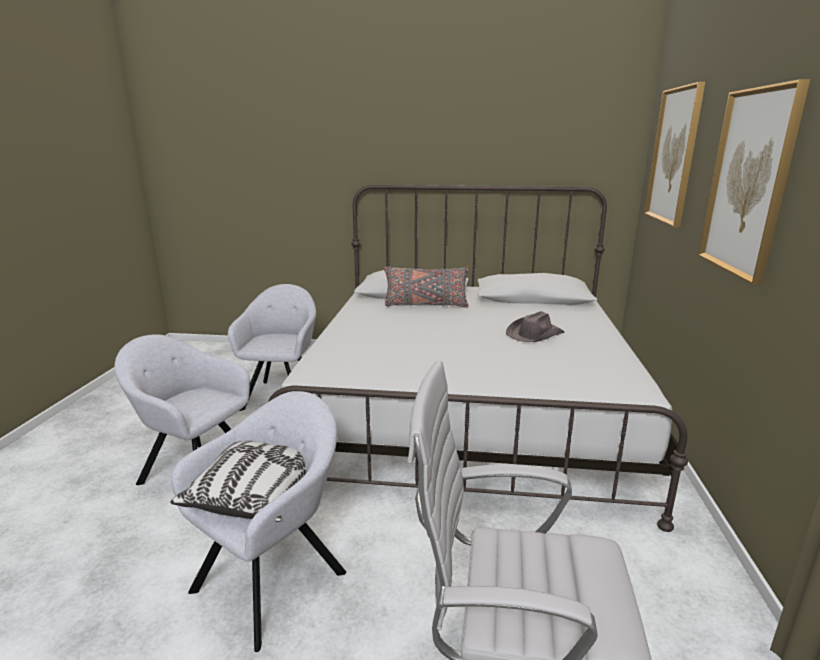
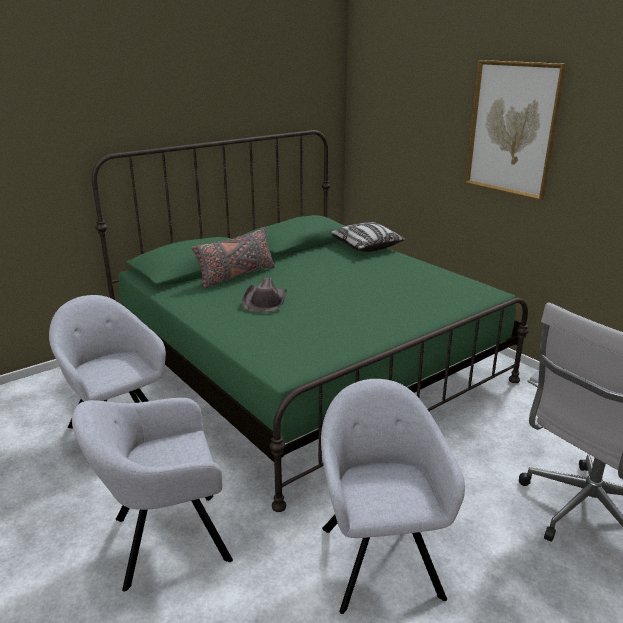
camera: 45 degrees left, 5 degrees up
pillow [170,441,306,522] -> pillow moved to [331,222,405,252]
white bed [268,185,688,532] -> green bed [92,130,529,512]
brown hat [506,311,565,342] -> brown hat moved to [242,277,286,312]
picture [645,82,705,228] -> none

